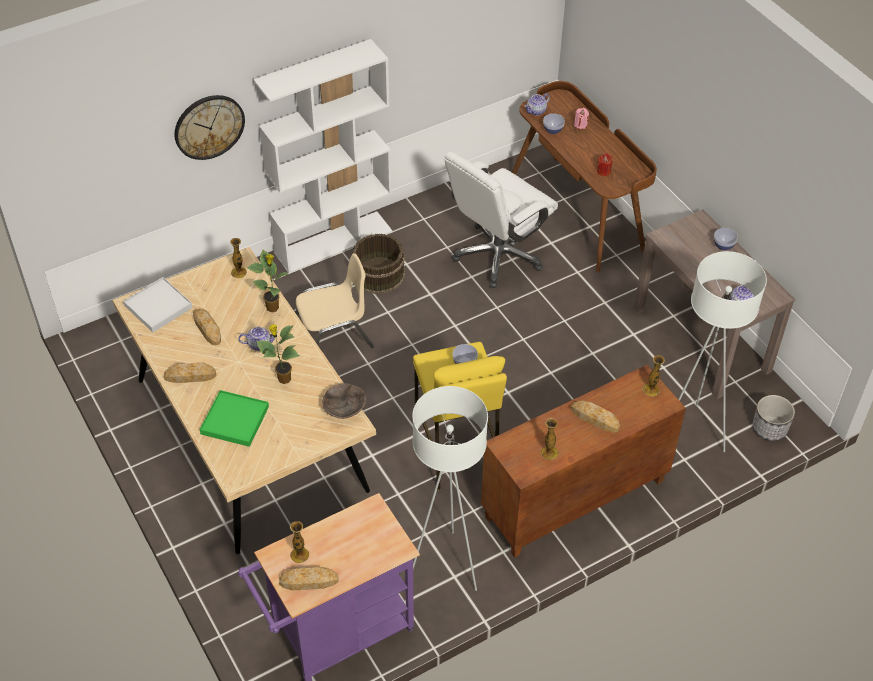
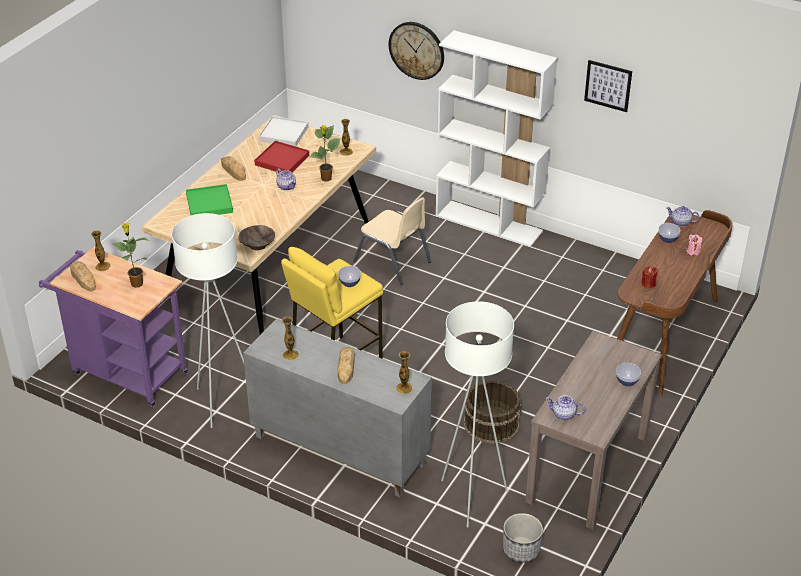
camera: 60 degrees right, 10 degrees down
bread [193,309,221,345] -> red tray [254,141,309,173]
potted plant [257,324,300,384] -> potted plant moved to [113,223,149,288]
brown bucket [352,233,405,294] -> brown bucket moved to [463,380,522,444]
white office chair [444,151,558,288] -> none
brown cabinet [481,365,686,558] -> grey cabinet [243,319,432,498]
none -> picture [584,60,632,112]

